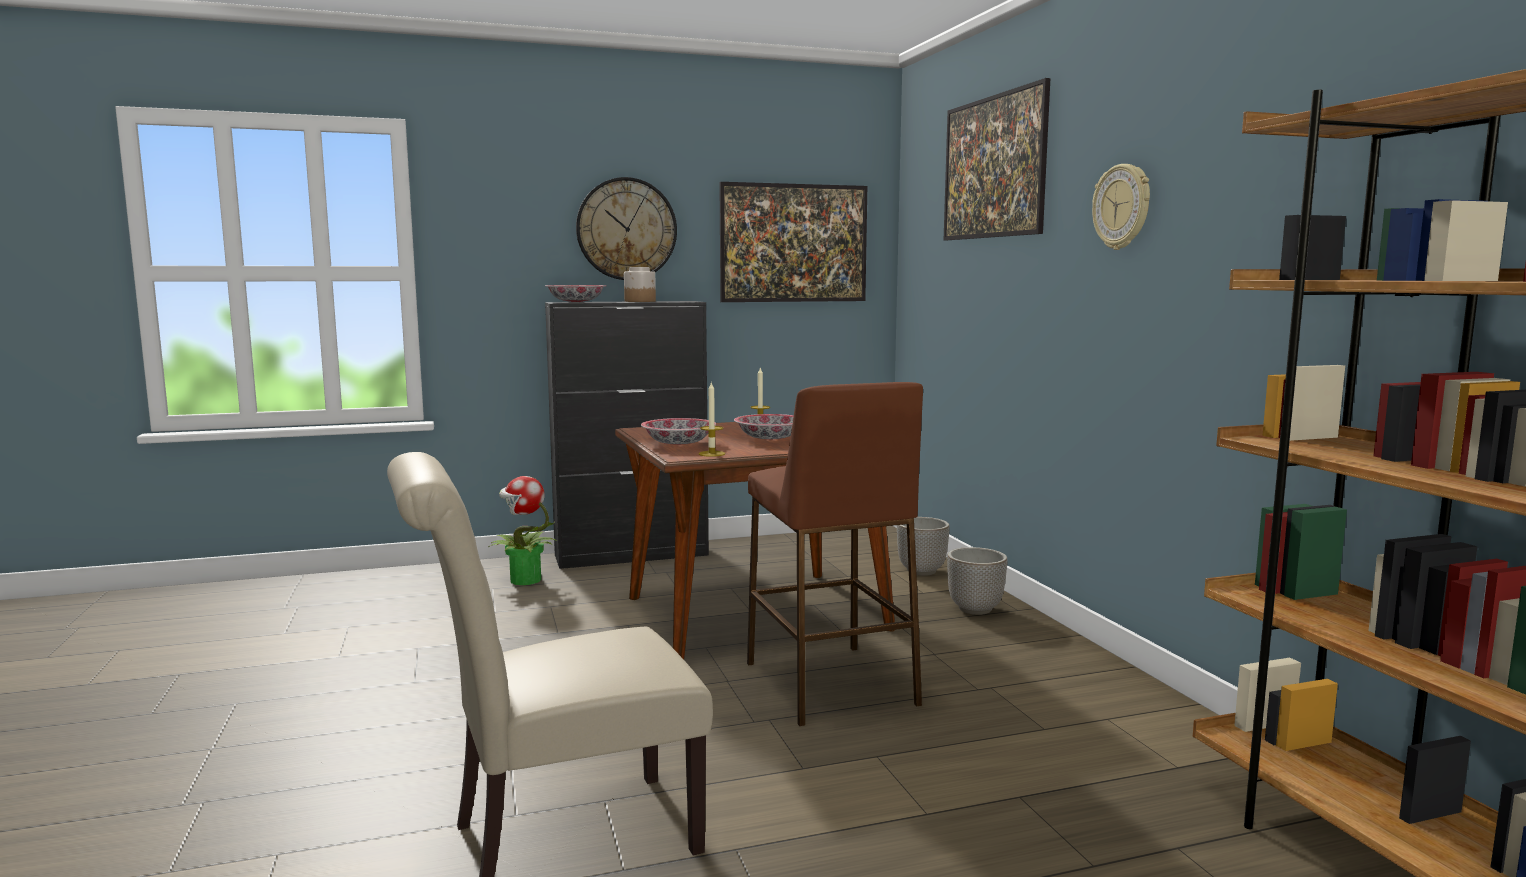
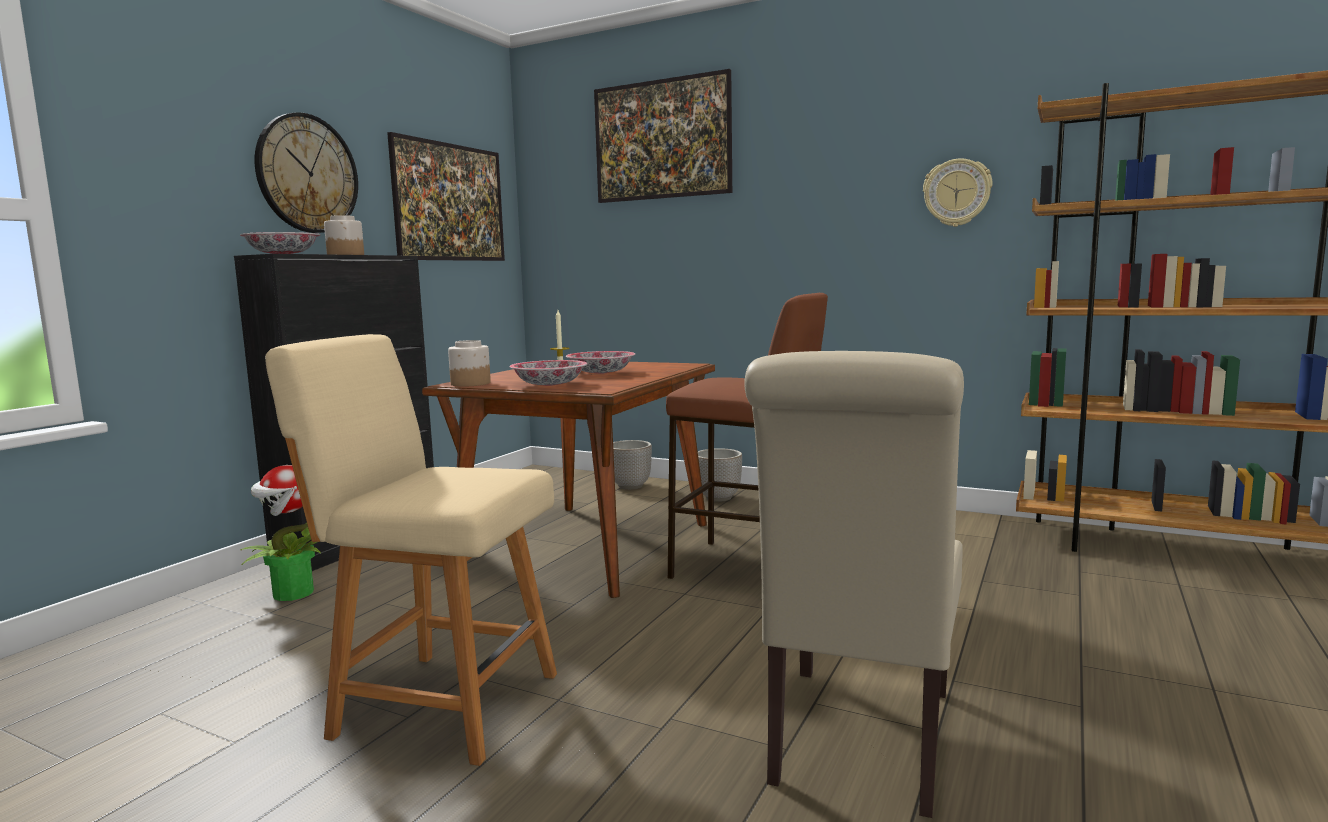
camera: 45 degrees left, 0 degrees up
candle [699,381,725,457] -> none
wall clock [1092,164,1150,250] -> wall clock moved to [923,158,993,227]
none -> beige chair [265,334,557,766]
none -> jar [448,340,491,387]

